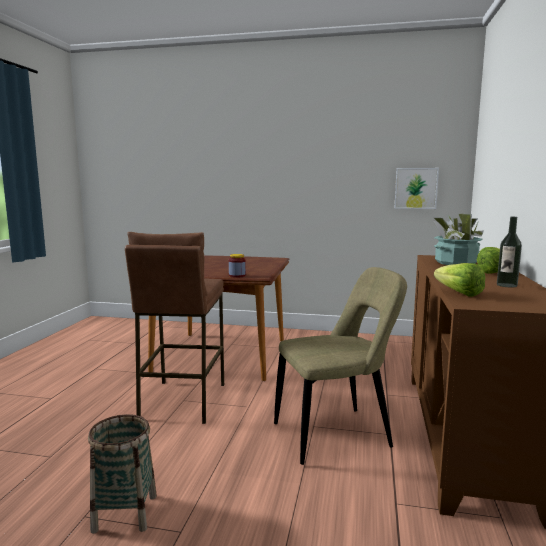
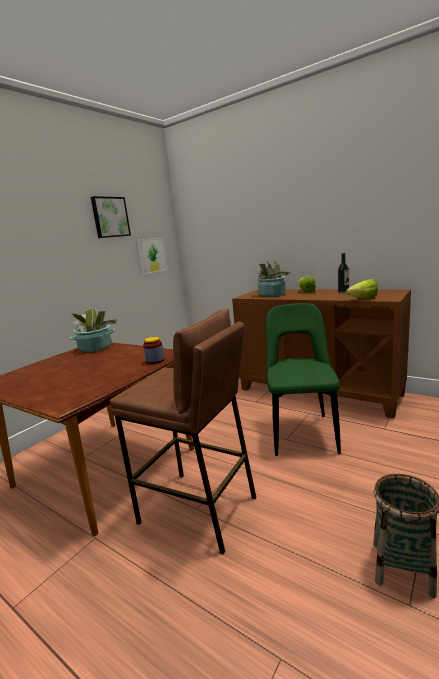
camera: 65 degrees left, 5 degrees up
beige chair [274,267,407,465] -> green chair [265,303,341,456]
none -> potted plant [69,308,117,352]
none -> picture [91,196,131,238]

